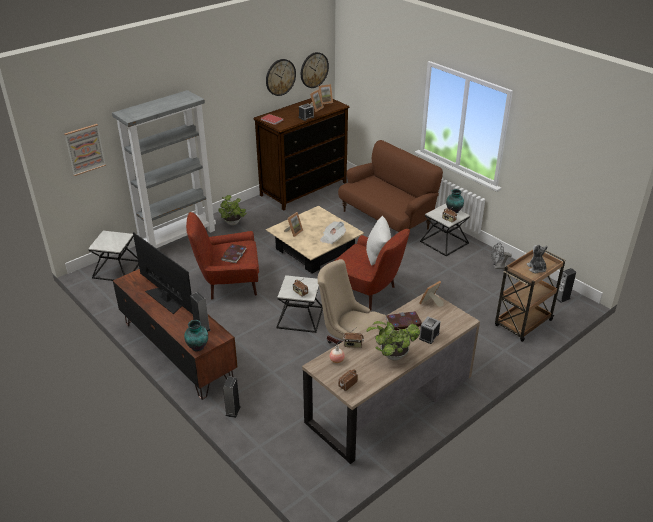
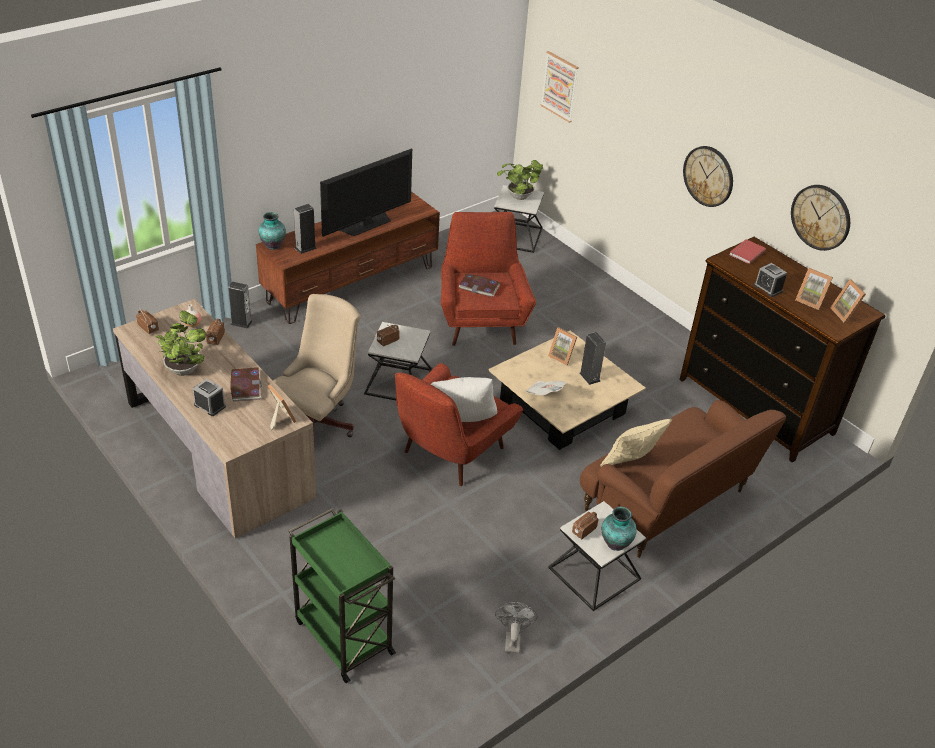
camera: 90 degrees right, 5 degrees up
grey bookcase [112,90,216,249] -> none
potted plant [218,195,246,225] -> potted plant moved to [497,160,543,200]
wall clock [301,52,329,88] -> wall clock moved to [683,146,733,207]
brown cart [495,250,566,342] -> green cart [289,508,396,683]
plush toy [527,244,548,273] -> none
speaker [556,268,576,303] -> speaker moved to [579,332,606,385]
none -> beige pillow [600,419,672,467]

